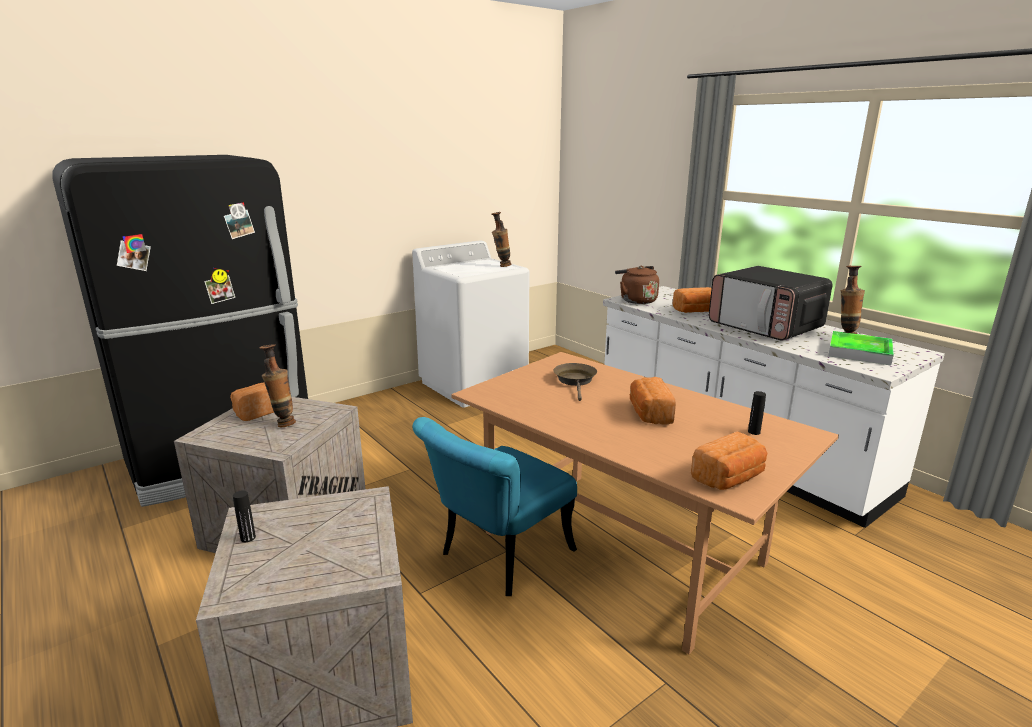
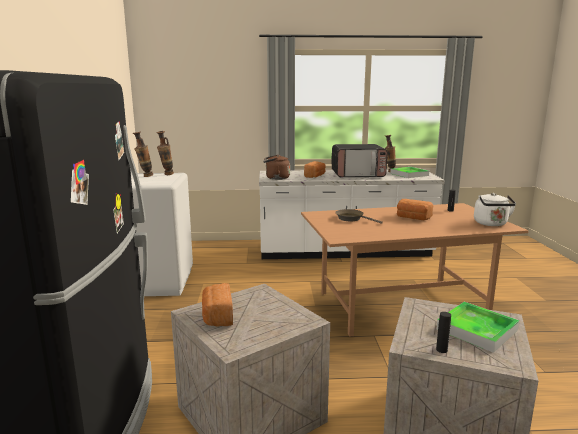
camera: 55 degrees left, 5 degrees down
vase [259,345,296,427] -> vase moved to [133,132,153,177]
turquoise chair [413,417,577,596] -> none
bread [691,432,767,490] -> white kettle [474,193,516,226]
none -> tray [436,302,519,353]

